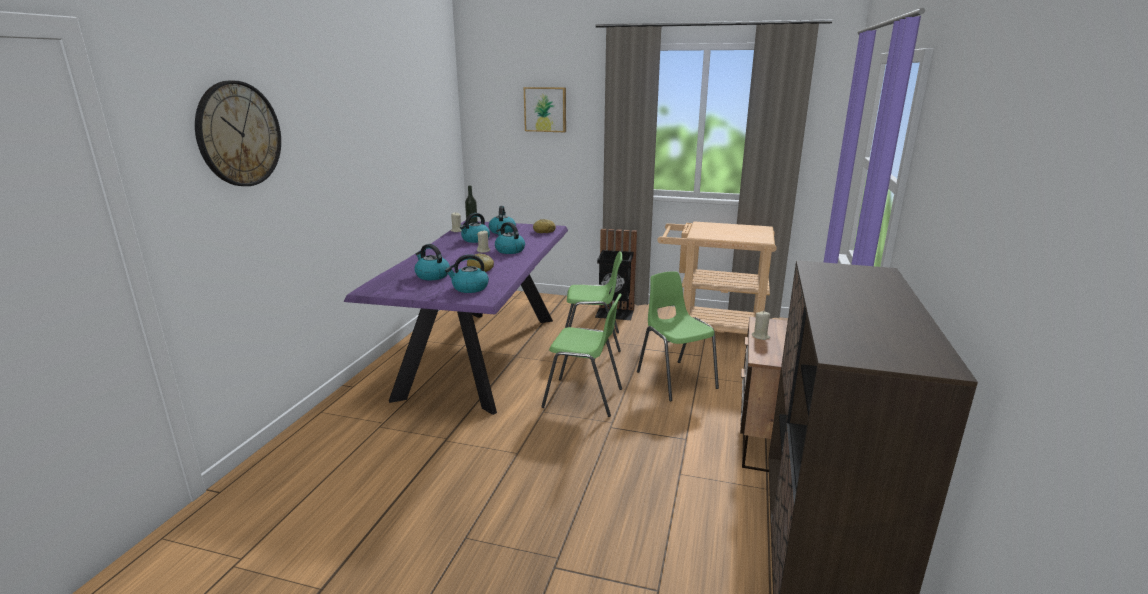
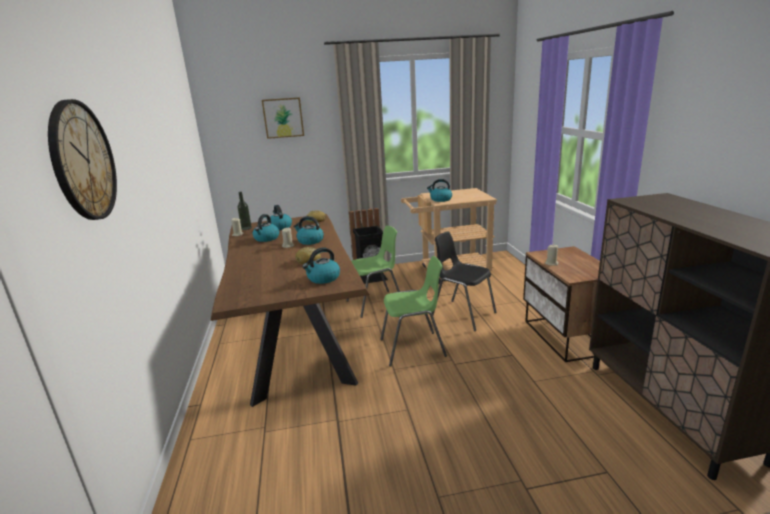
camera: 25 degrees left, 0 degrees up
purple dining table [344,221,568,415] -> brown dining table [210,214,370,407]
kettle [415,244,450,280] -> kettle moved to [427,179,452,202]
green chair [637,271,719,401] -> black chair [432,232,496,331]

